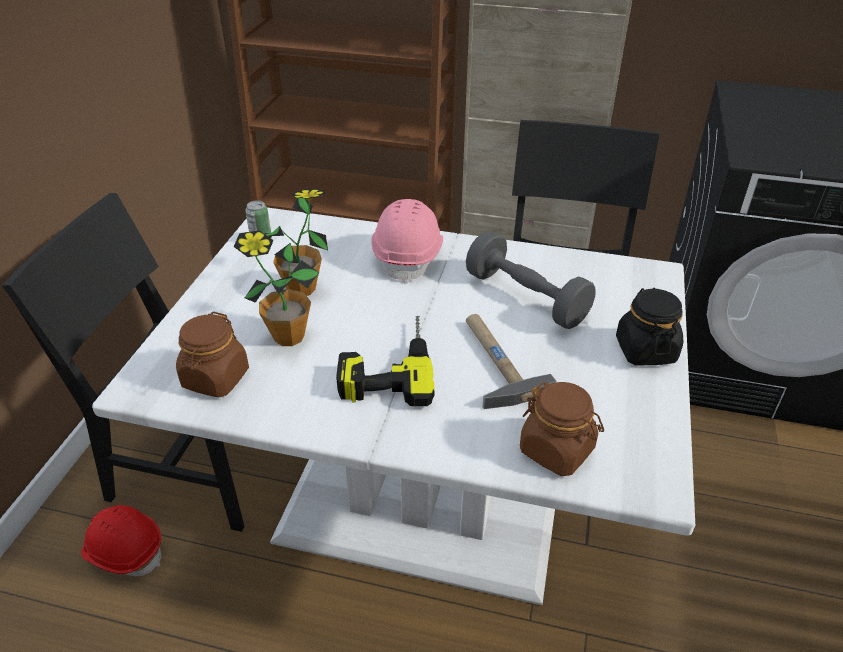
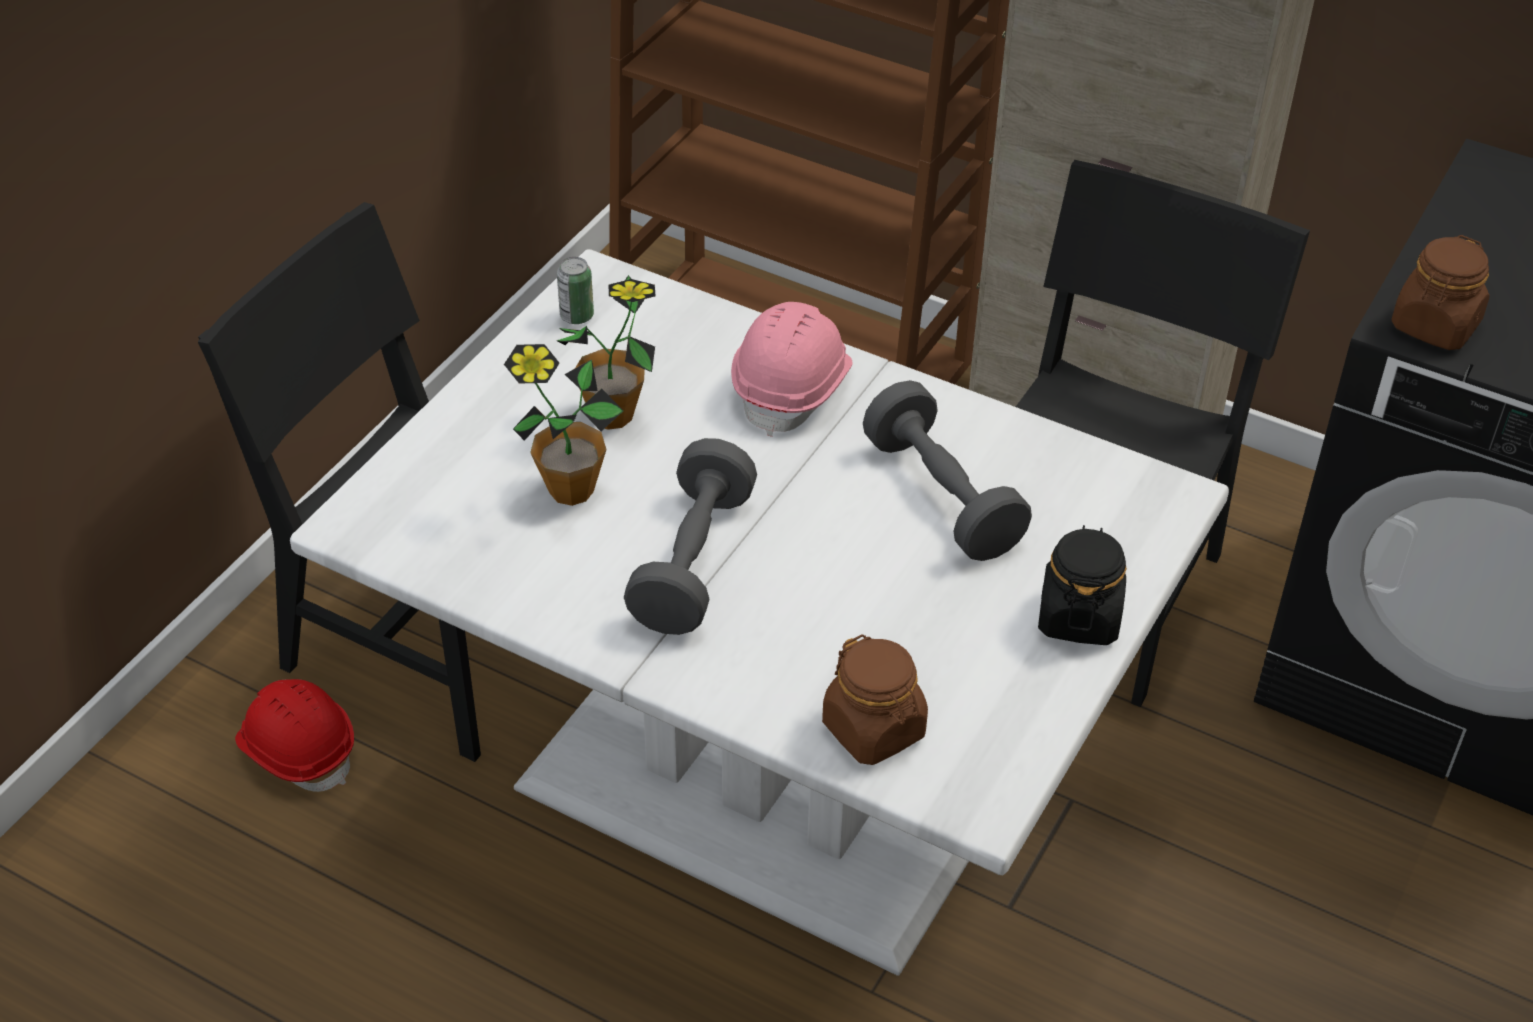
camera: 15 degrees right, 5 degrees up
brown jar [176,312,249,398] -> brown jar moved to [1391,235,1489,350]
power drill [336,315,435,406] -> grey dumbbell [624,438,757,635]
hammer [466,314,557,409] -> none

